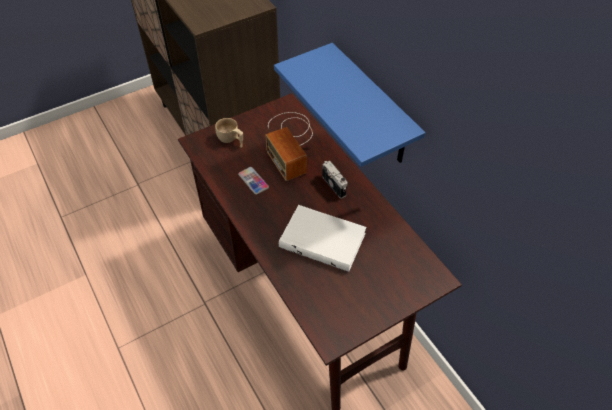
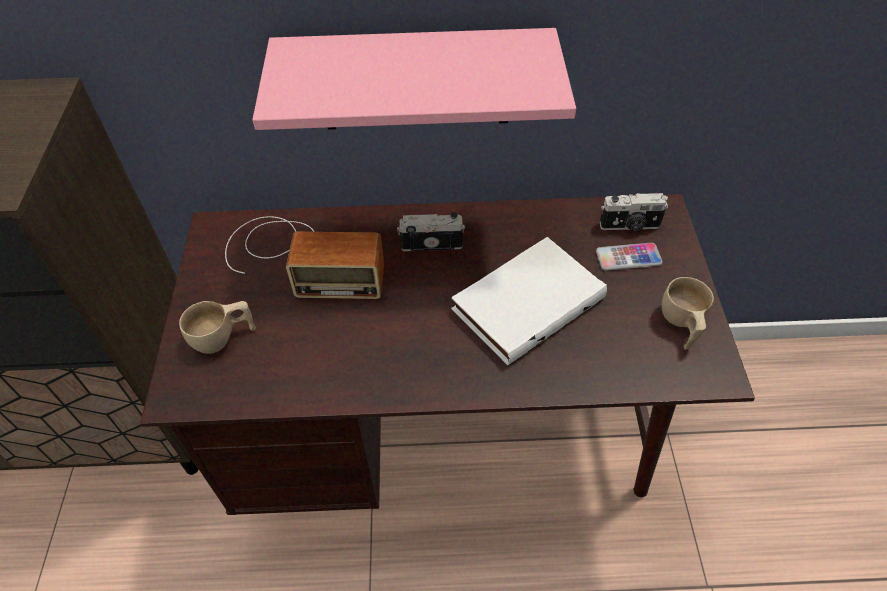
camera: 60 degrees left, 0 degrees up
phone [238,167,269,195] -> phone moved to [596,242,663,271]
blue shelf [274,43,425,167] -> pink shelf [252,28,576,130]
none -> camera [599,193,668,231]
none -> beige cup [662,277,714,350]

